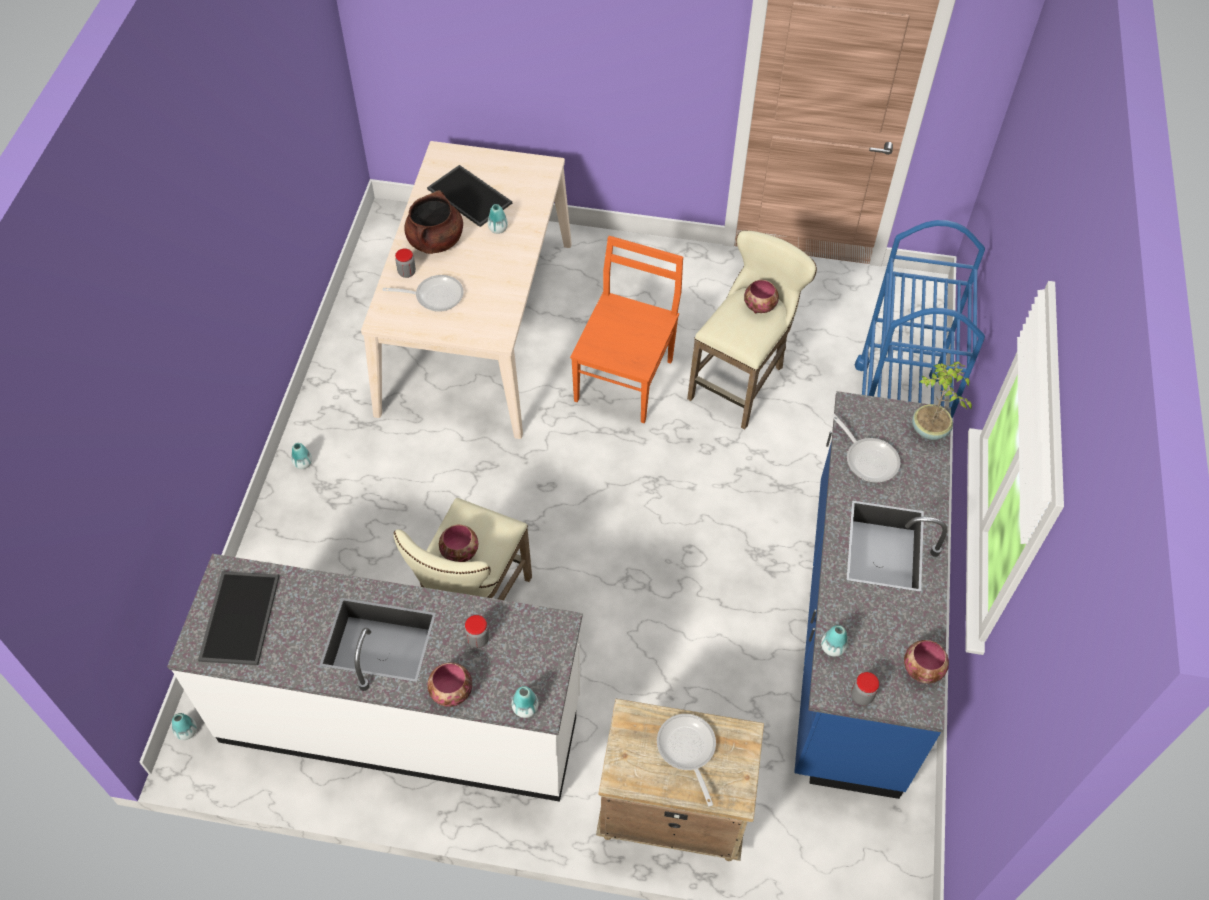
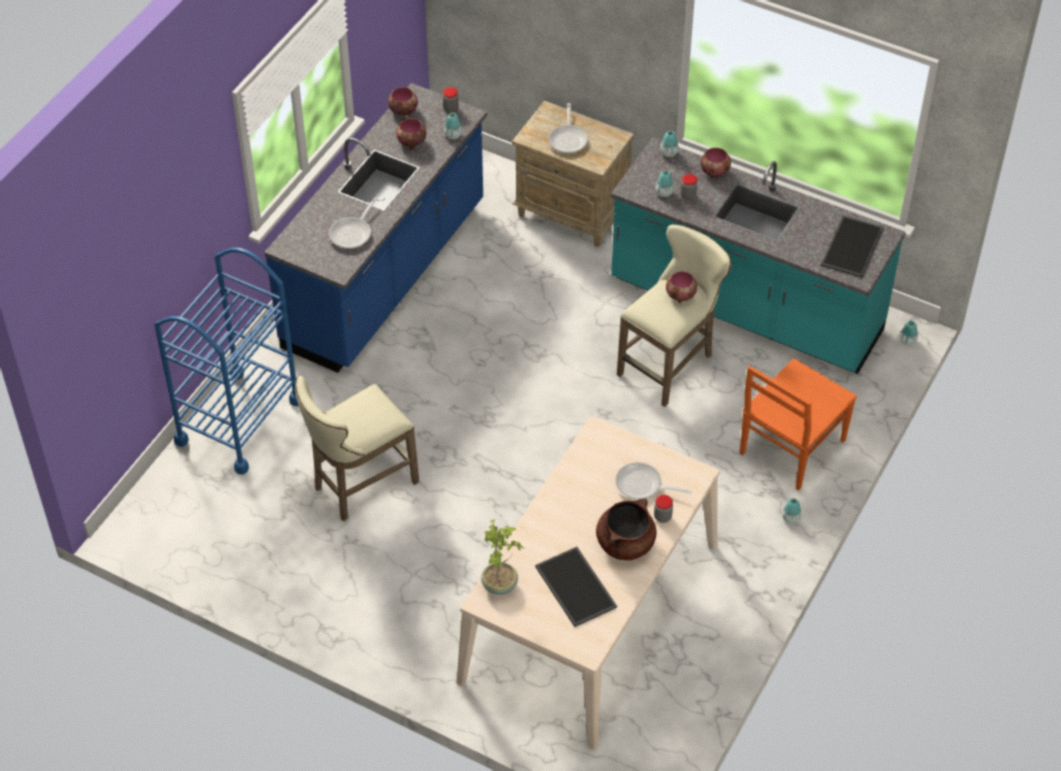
camera: 160 degrees left, 5 degrees down
white counter [167,554,582,802] -> turquoise counter [611,137,906,374]
vase [488,204,508,234] -> vase moved to [656,171,674,197]
orange chair [570,236,683,423] -> orange chair moved to [740,358,857,490]
bowl [744,280,779,313] -> bowl moved to [396,118,426,149]
frying pan [831,414,900,482] -> frying pan turned 135 degrees counterclockwise [329,198,377,249]
potted plant [912,361,972,440] -> potted plant moved to [481,520,524,595]

